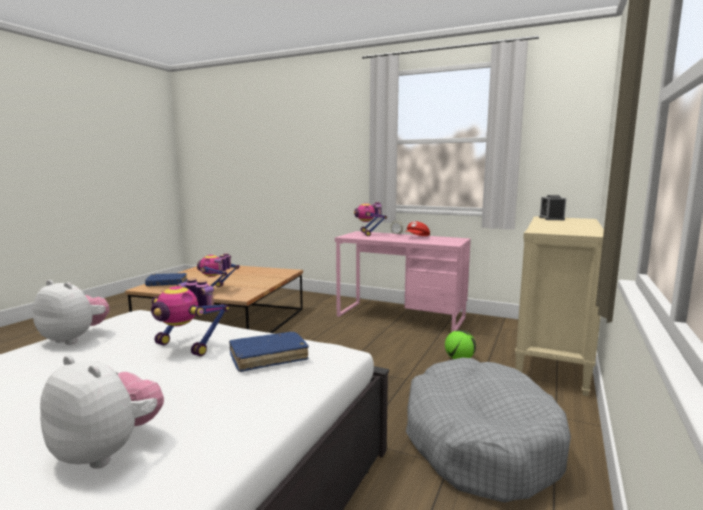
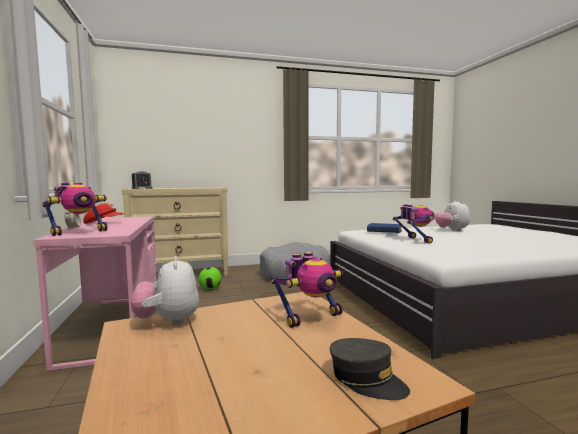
camera: 130 degrees left, 5 degrees down
plush toy [33,280,110,345] -> plush toy moved to [131,256,199,326]
blue book [145,273,188,286] -> grey cap [330,338,410,400]

